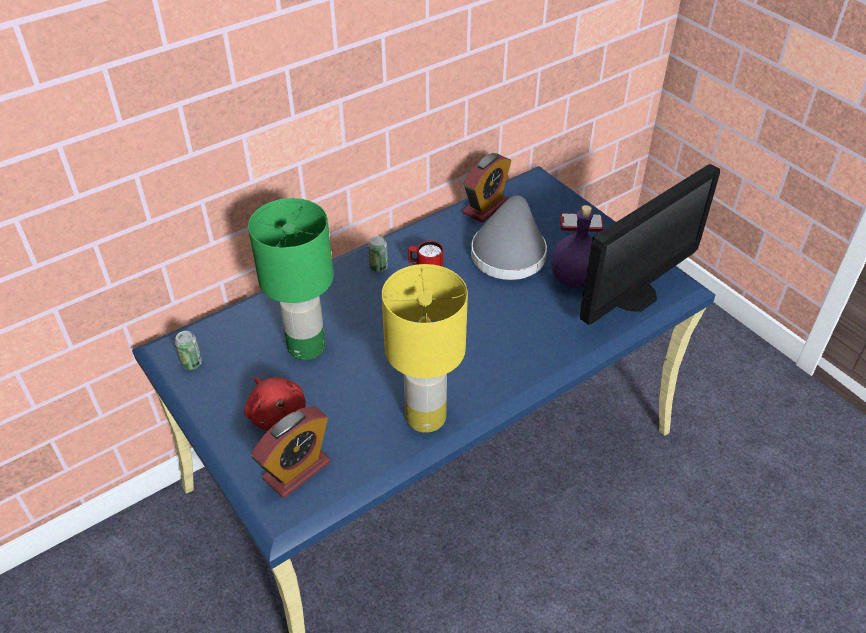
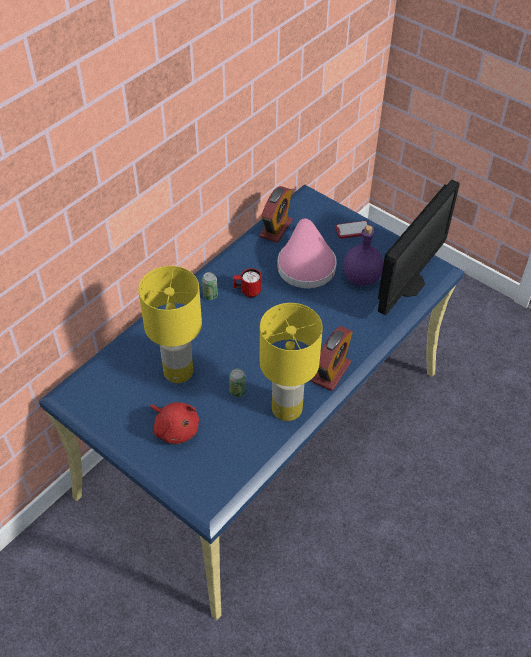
camera: 15 degrees left, 5 degrees up
can [175,331,202,370] -> can moved to [229,368,246,397]
green table lamp [248,198,333,360] -> yellow table lamp [138,266,202,383]
alarm clock [251,406,331,498] -> alarm clock moved to [312,326,353,391]
grey hat [471,195,547,280] -> pink hat [277,218,336,288]

